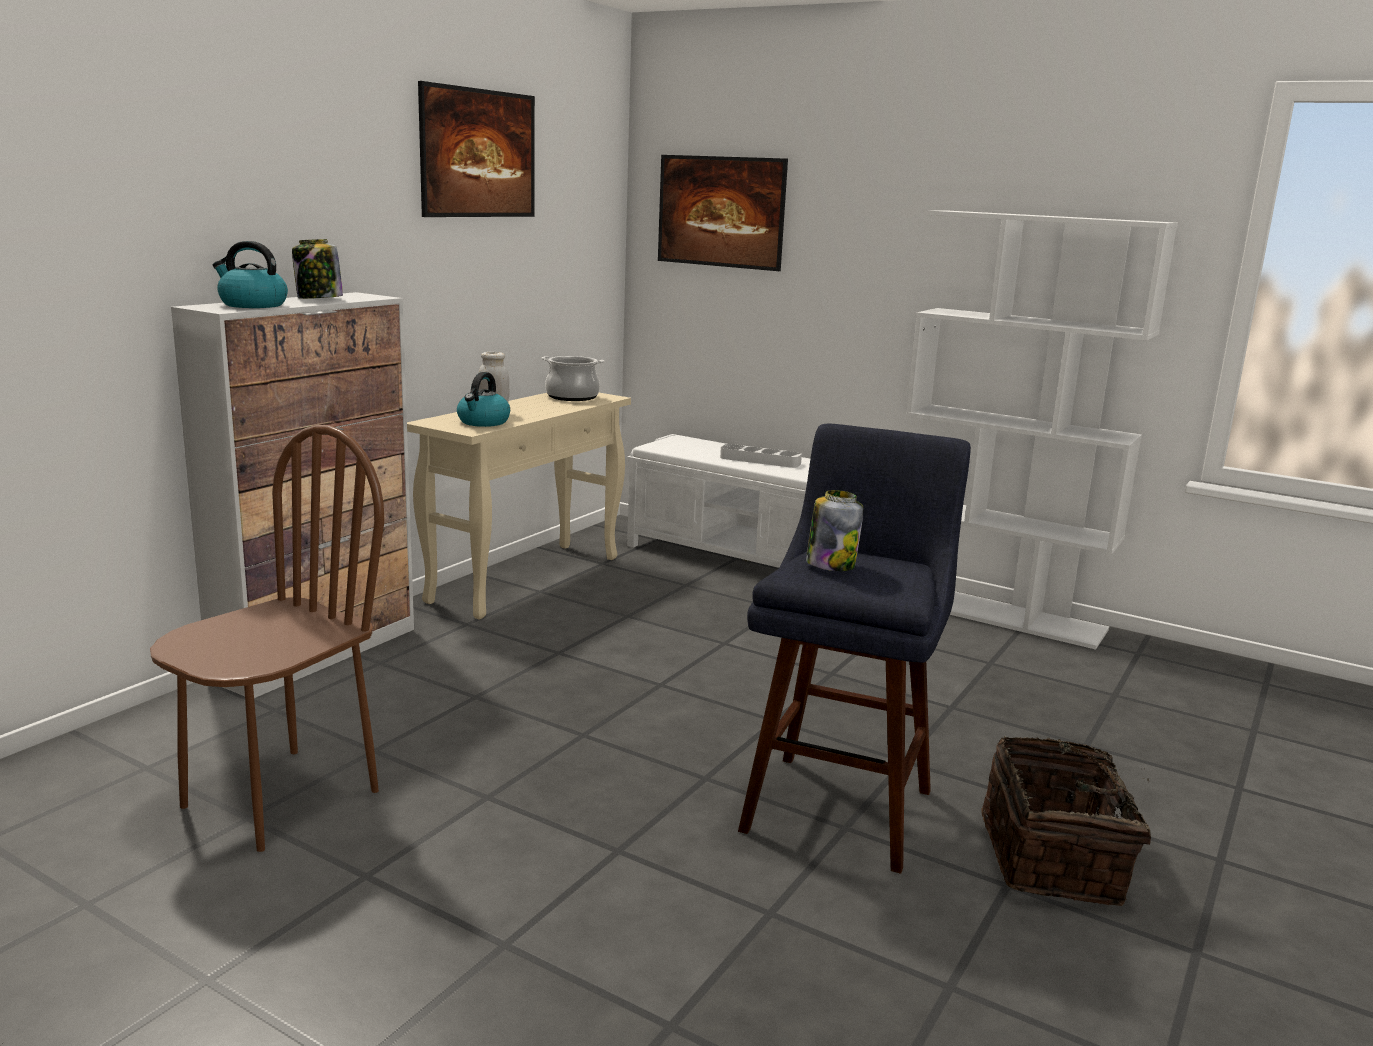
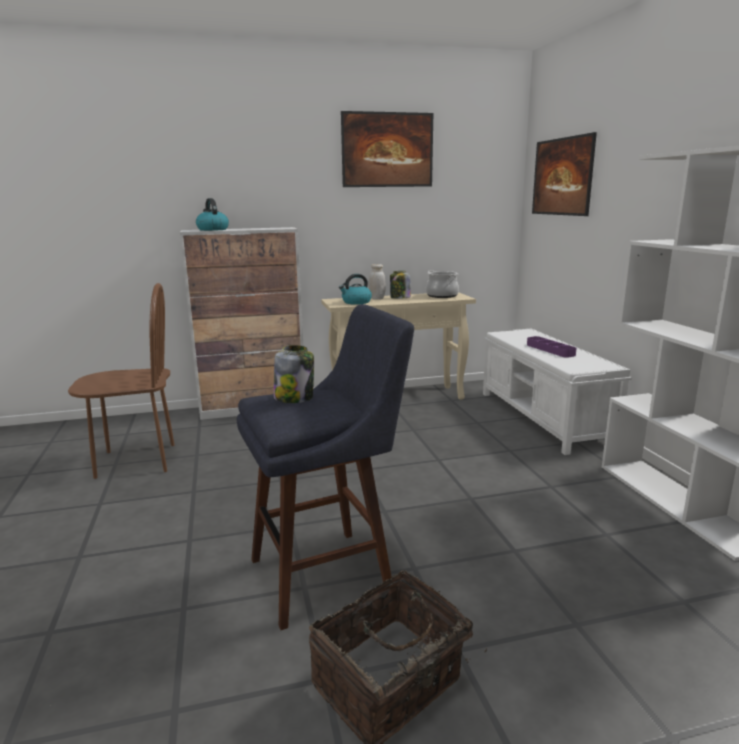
camera: 45 degrees right, 0 degrees up
jar [292,239,343,299] -> jar moved to [390,271,411,299]
grey tray [720,444,802,468] -> purple tray [527,336,576,358]

